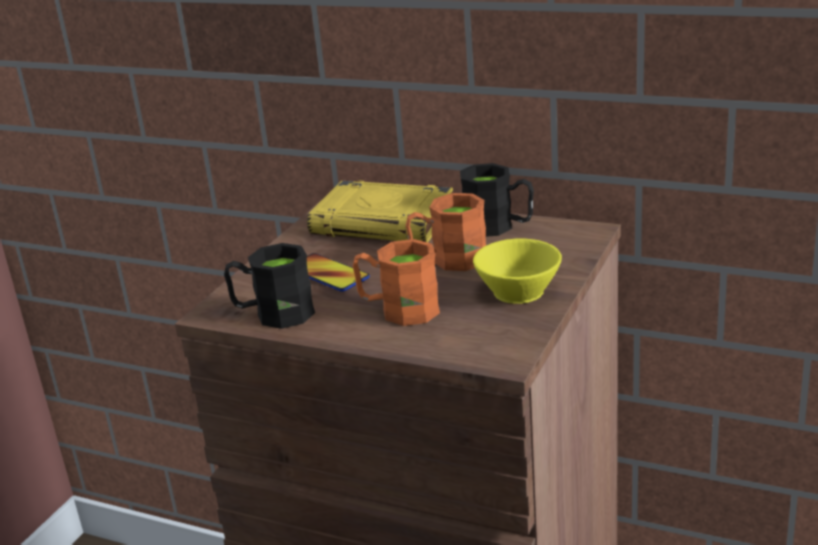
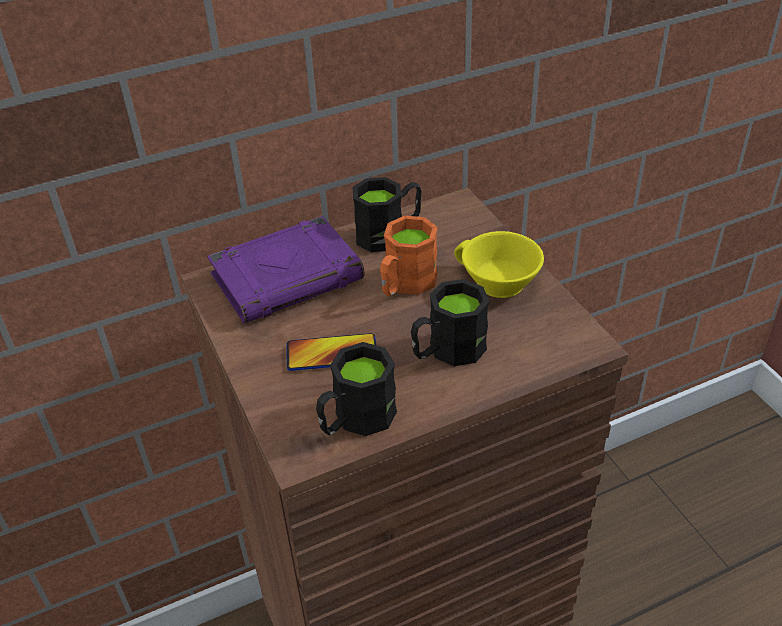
camera: 50 degrees left, 15 degrees up
yellow book [307,180,453,243] -> purple book [207,216,365,324]
orange mug [353,239,440,326] -> black mug [411,279,489,366]

